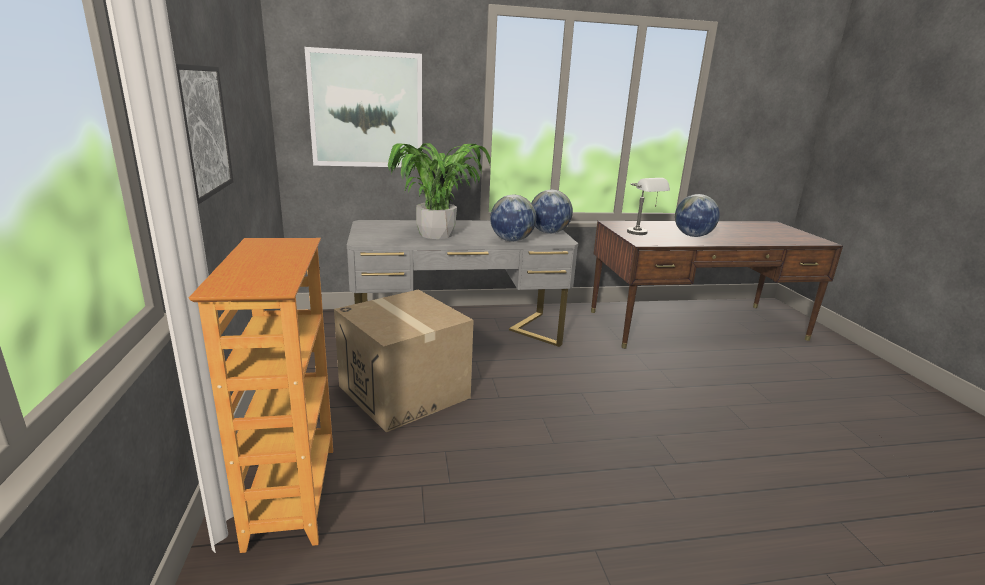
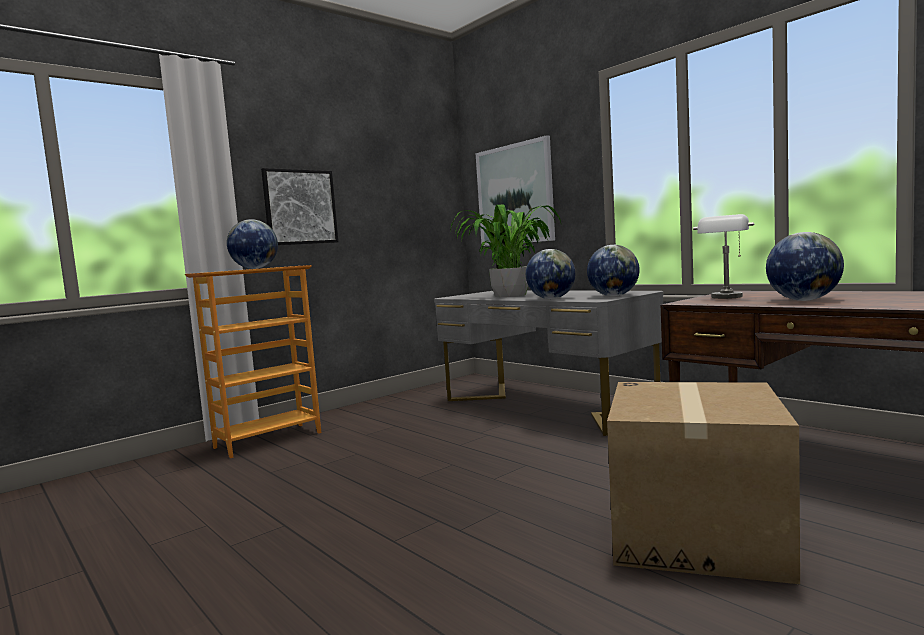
camera: 60 degrees right, 15 degrees down
cardboard box [334,289,474,432] -> cardboard box moved to [607,382,800,584]
none -> globe [227,219,278,269]

